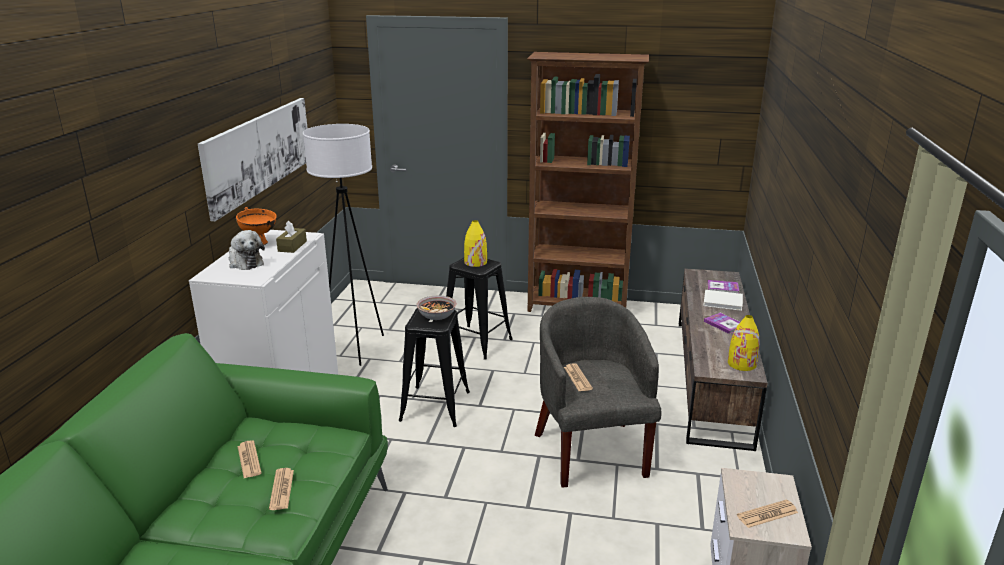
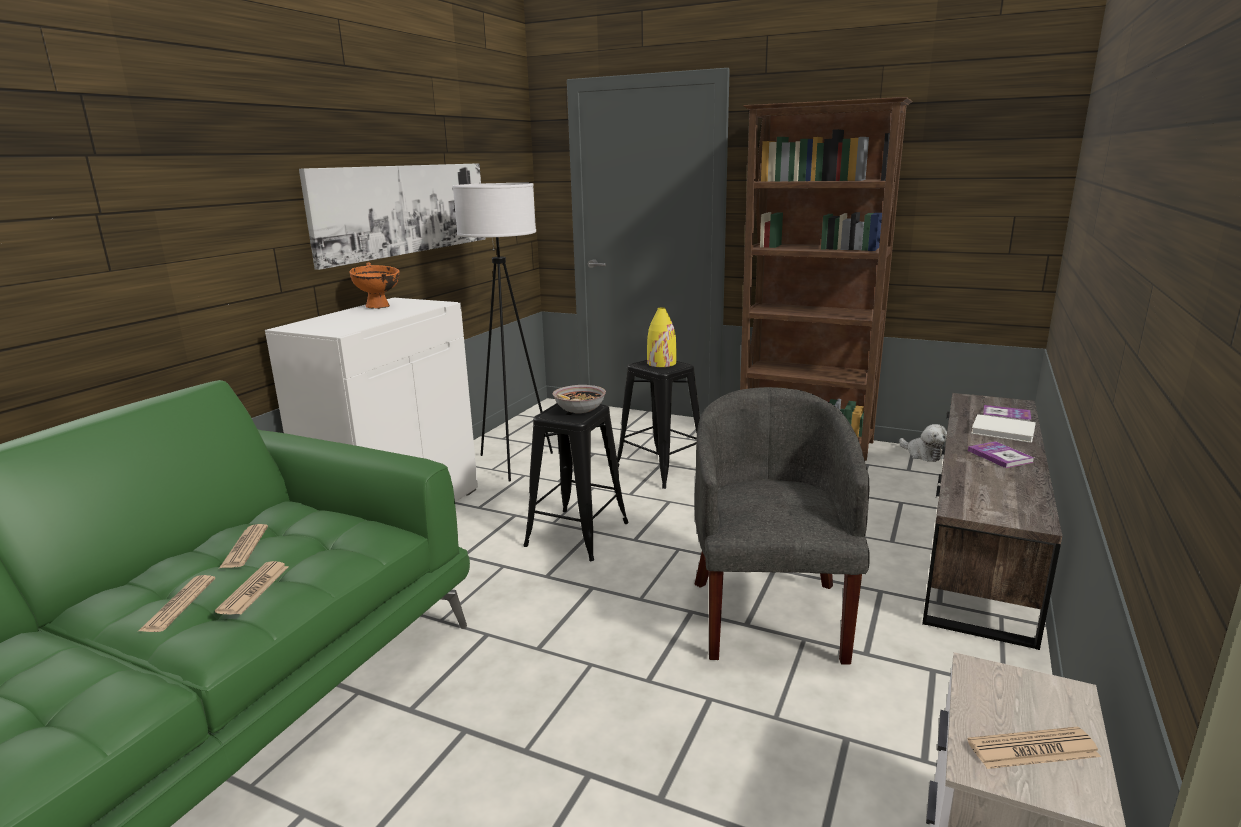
camera: 15 degrees right, 5 degrees down
plush toy [229,230,265,270] -> plush toy moved to [899,424,947,462]
brown tissue box [276,220,307,253] -> none
newspaper [564,364,593,391] -> newspaper moved to [139,575,215,632]
yellow vase [728,315,760,371] -> none

